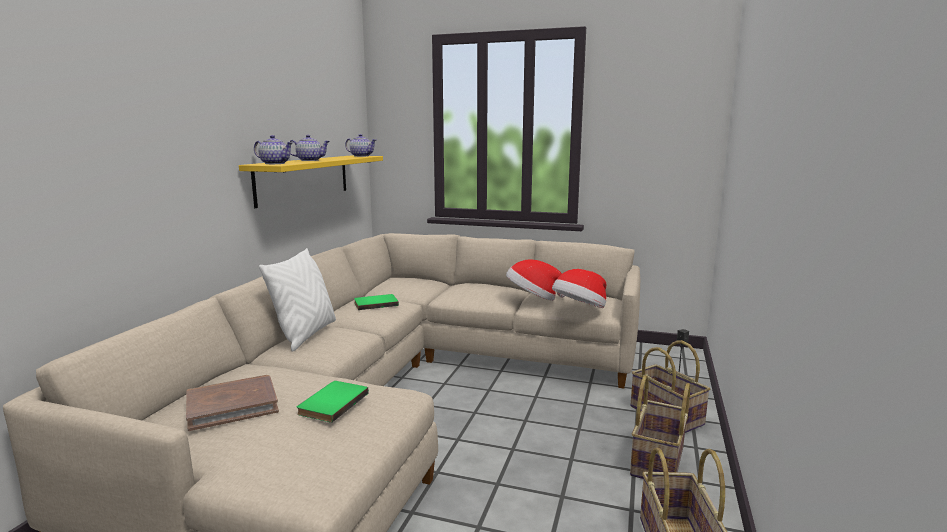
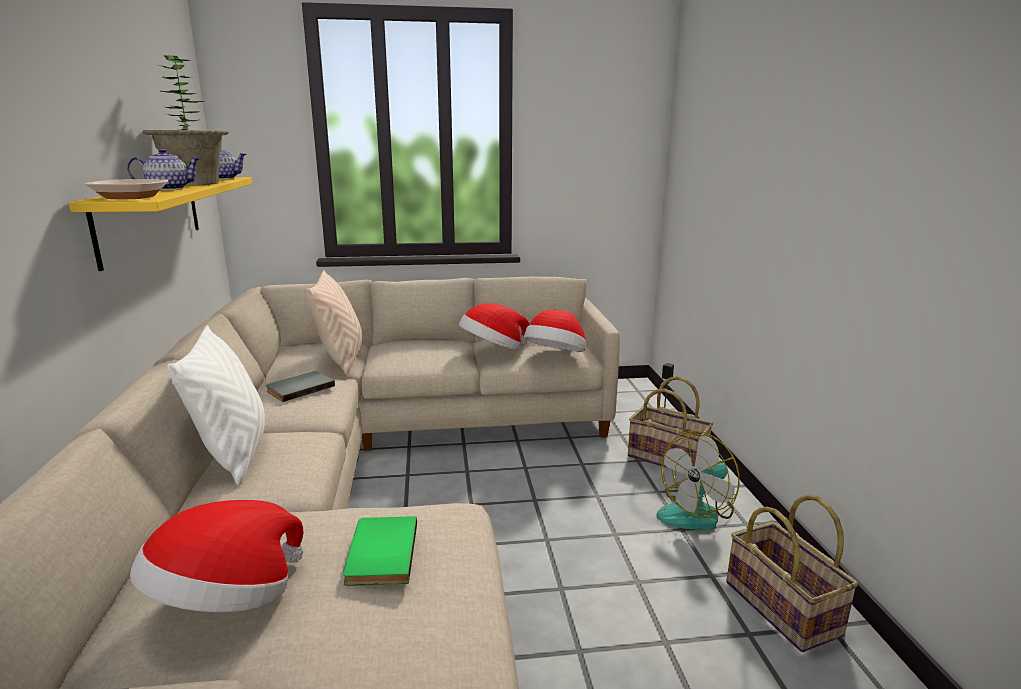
camera: 25 degrees left, 5 degrees up
brown book [186,375,279,431] -> hat [130,500,304,612]
teapot [254,135,293,164] -> bowl [85,179,168,199]
green book [354,294,399,310] -> grey book [266,371,335,402]
basket [630,375,690,479] -> fan [657,431,740,530]
none -> potted plant [143,55,229,185]
none -> beige pillow [306,270,362,375]

